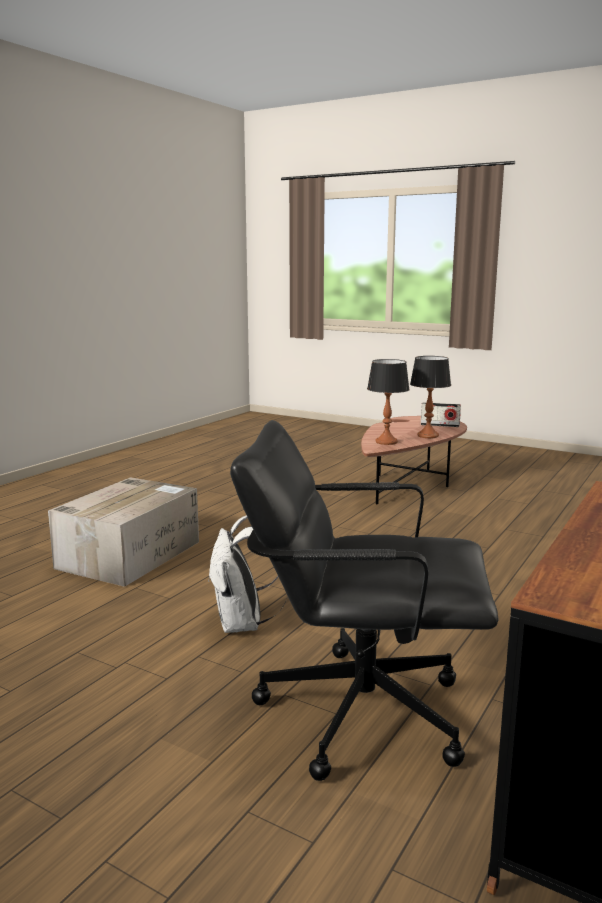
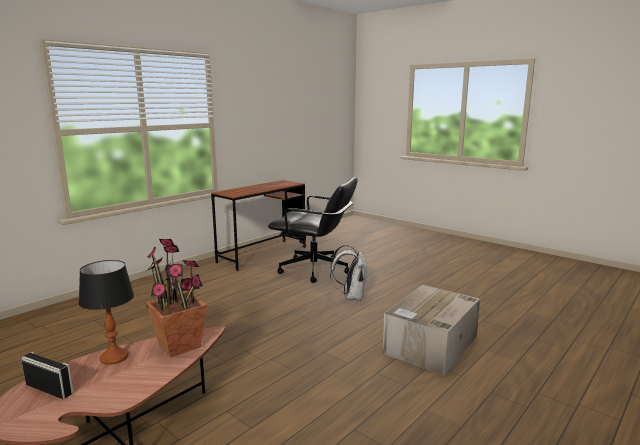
camera: 170 degrees left, 0 degrees up
table lamp [367,359,410,445] -> potted plant [145,239,207,358]

